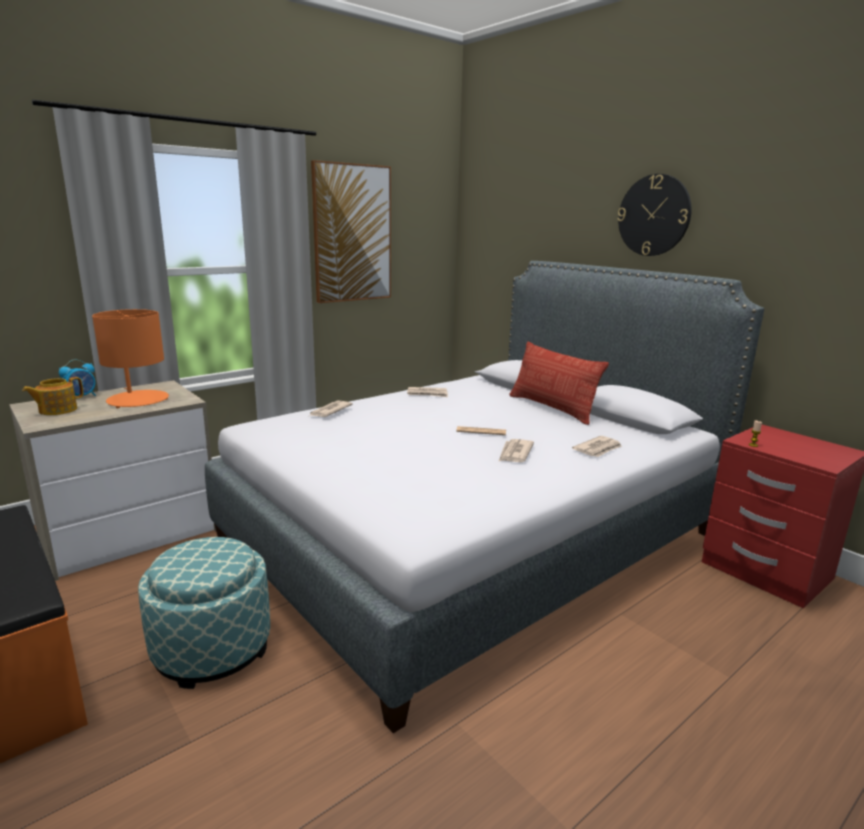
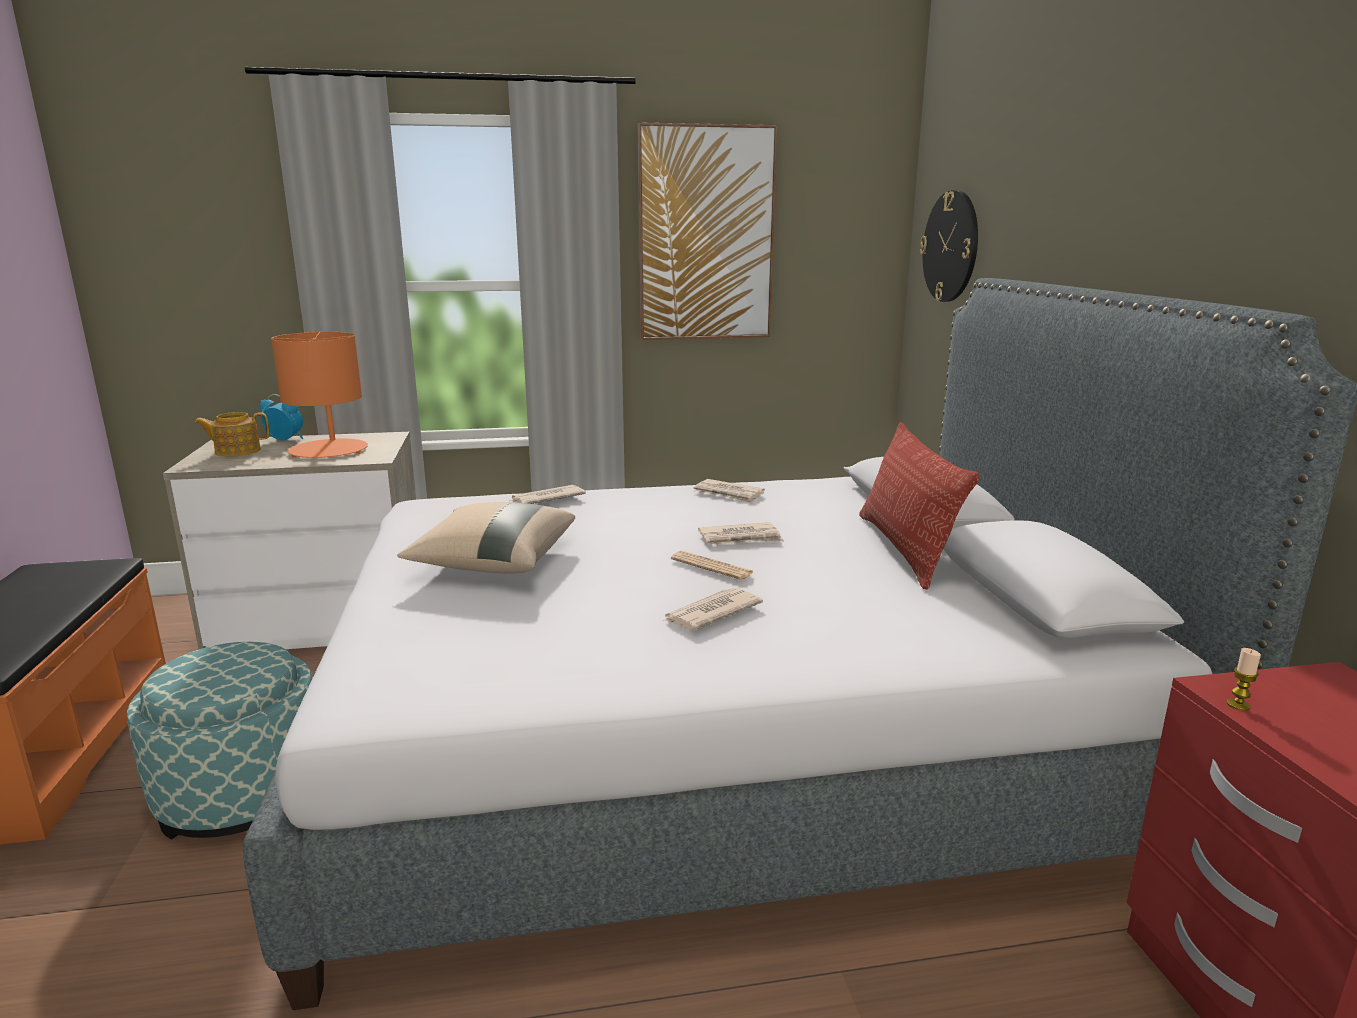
camera: 30 degrees right, 0 degrees up
alarm clock [59,359,96,396] -> alarm clock turned 150 degrees counterclockwise [260,394,303,440]
newspaper [572,436,622,457] -> newspaper moved to [698,522,784,545]
wall clock [617,174,692,256] -> wall clock moved to [920,190,978,302]
none -> beige pillow [397,502,575,573]

